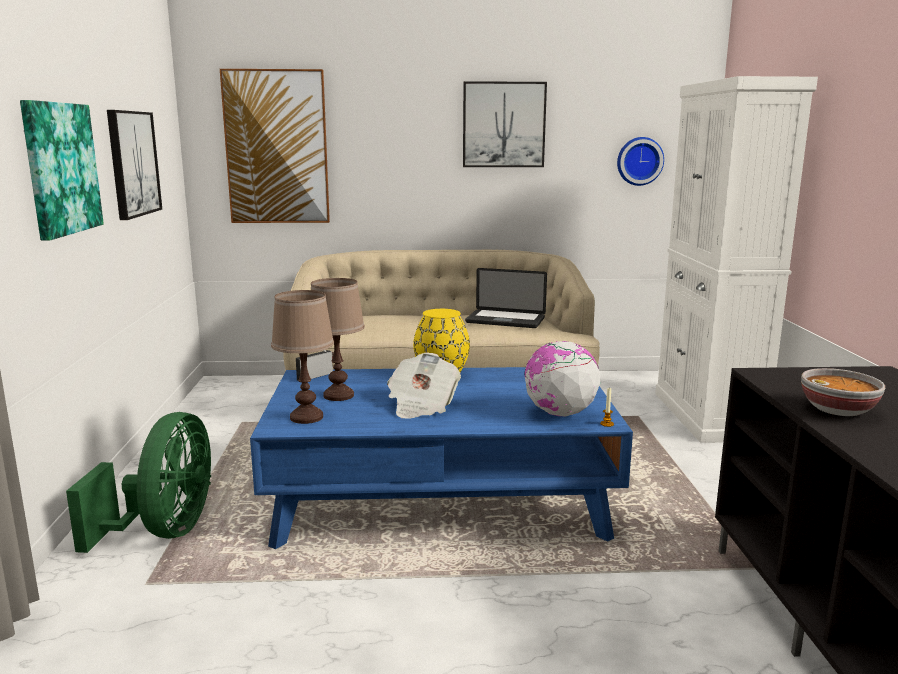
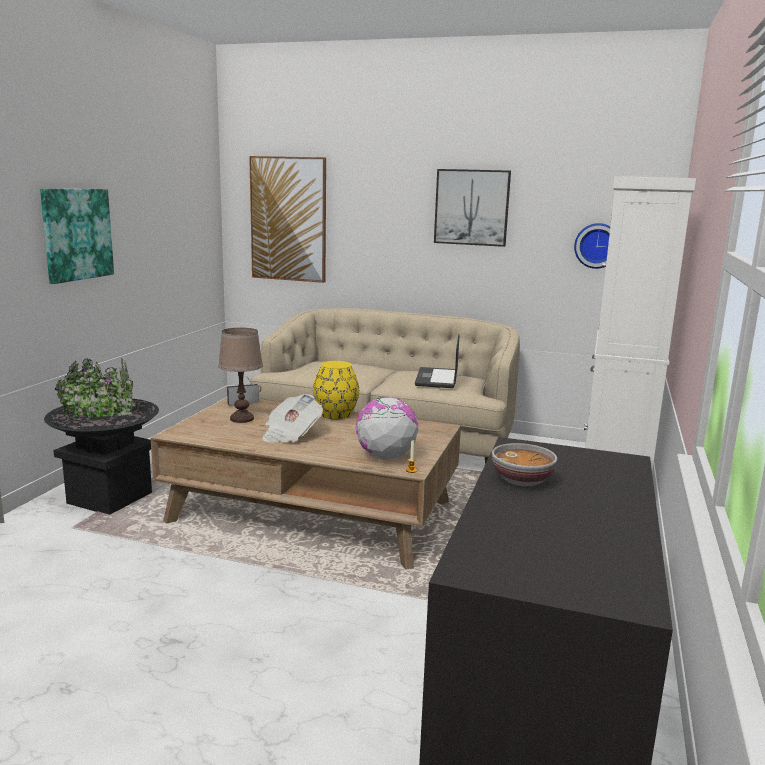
camera: 20 degrees right, 0 degrees up
green fan [66,412,211,553] -> black planter [44,358,159,515]
picture [107,110,162,220] -> none
blue coffee table [250,367,633,549] -> brown coffee table [151,398,461,569]
brown table lamp [271,290,334,424] -> none
laptop [465,268,547,328] -> laptop turned 60 degrees clockwise [415,334,460,388]

